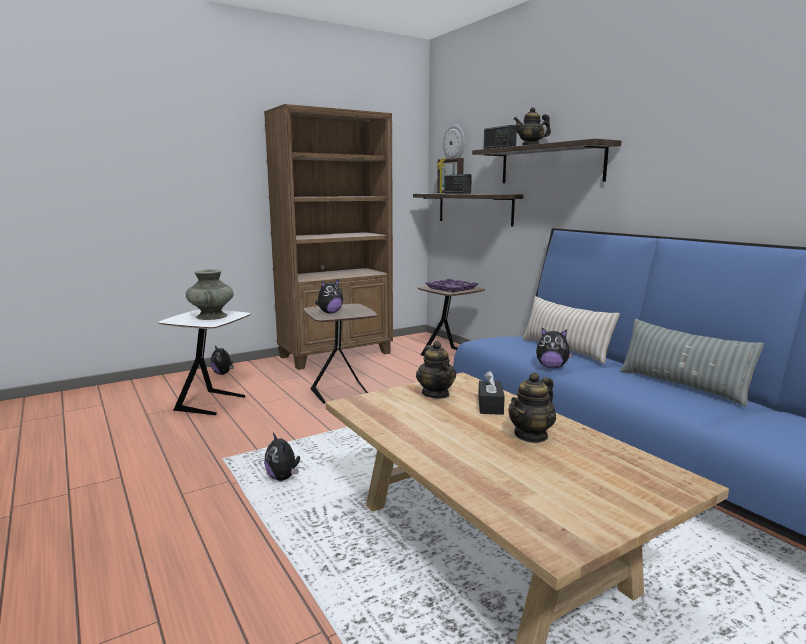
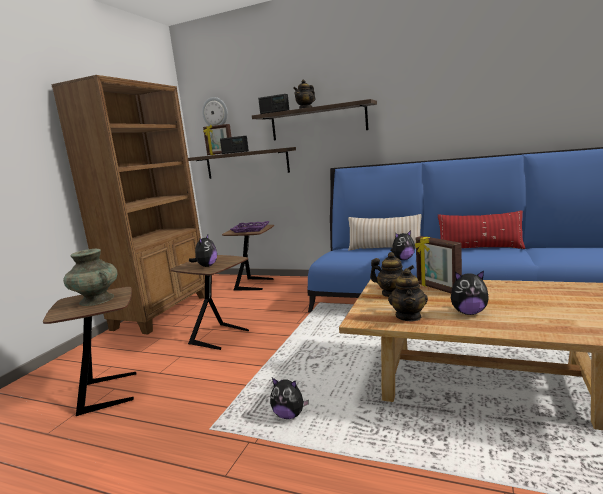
camera: 35 degrees left, 0 degrees up
white side table [158,309,251,415] -> brown side table [43,287,136,416]
plush toy [211,346,234,375] -> plush toy moved to [451,270,489,315]
black tissue box [478,370,505,415] -> picture frame [415,236,462,293]
teapot [509,372,556,443] -> teapot moved to [388,268,428,321]
grey pillow [620,319,764,406] -> red pillow [438,210,525,249]

